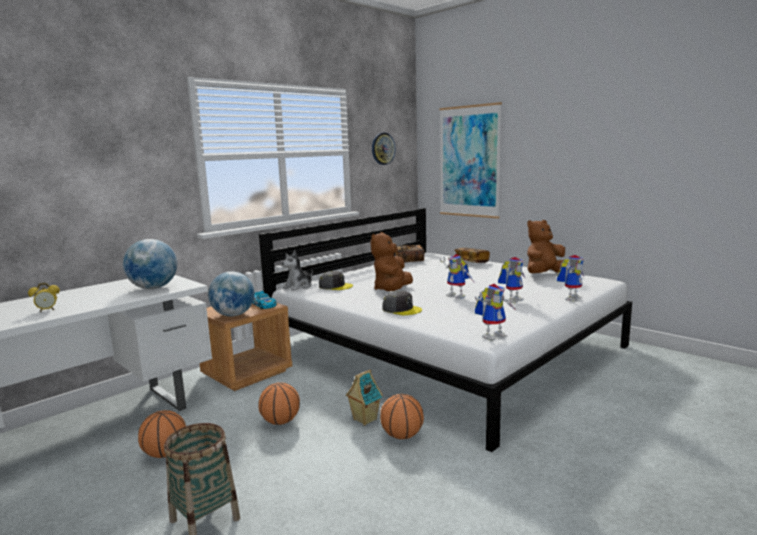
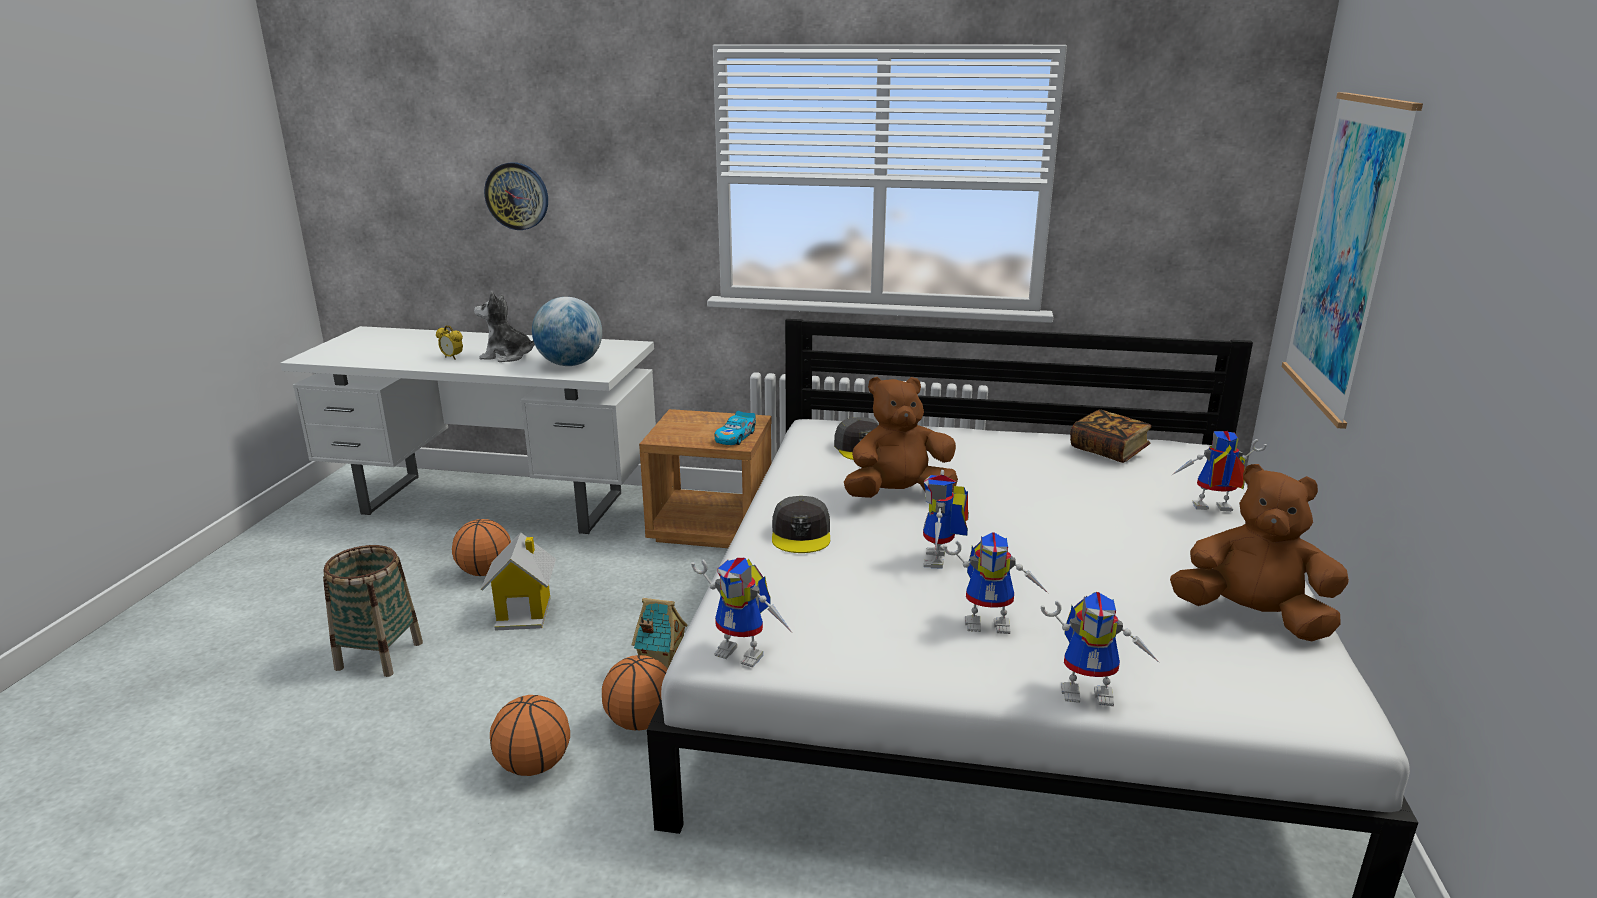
camera: 55 degrees right, 10 degrees up
globe [208,271,255,316] -> none
basketball [258,382,300,425] -> basketball moved to [490,695,570,776]
plush toy [282,250,313,291] -> plush toy moved to [474,292,535,362]
wall clock [372,133,396,165] -> wall clock moved to [484,162,548,230]
book [455,248,490,263] -> toy robot [1172,431,1267,512]
none -> toy house [481,533,556,630]

